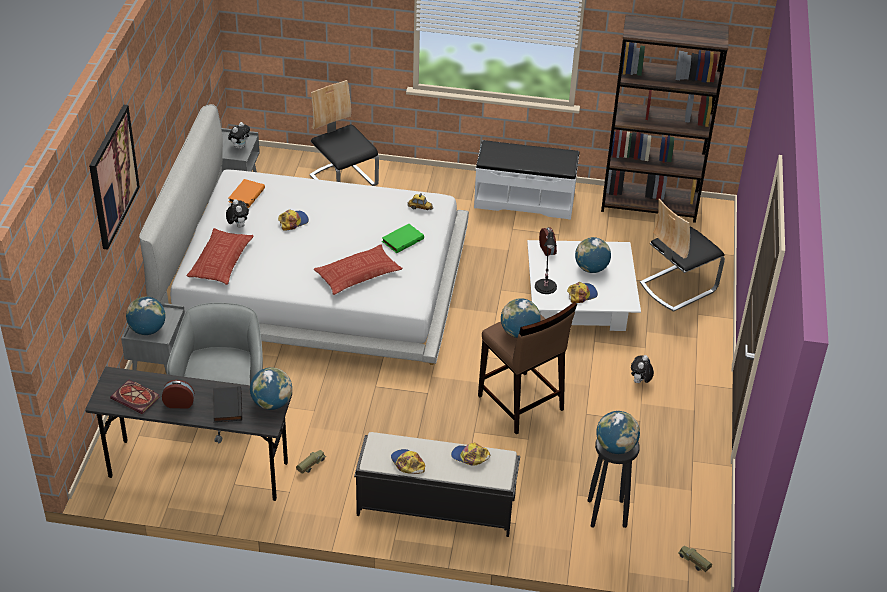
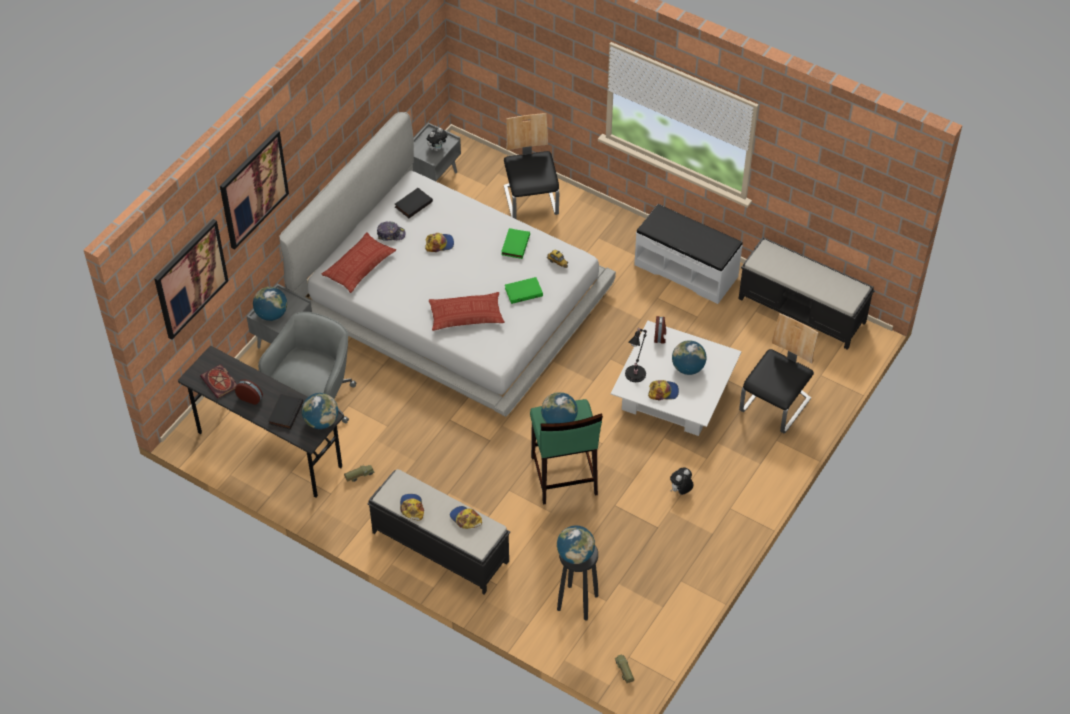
camera: 25 degrees right, 10 degrees up
plush toy [226,199,249,228] -> cap [377,222,406,240]
orange book [229,179,265,208] -> black book [395,188,433,218]
brown stool [478,302,577,435] -> green stool [530,399,603,505]
brown bookcase [601,15,729,223] -> black bench [739,237,875,350]
chair [640,198,725,312] -> chair turned 135 degrees clockwise [739,313,819,434]
none -> picture [154,219,228,339]
none -> green book [501,228,530,259]

